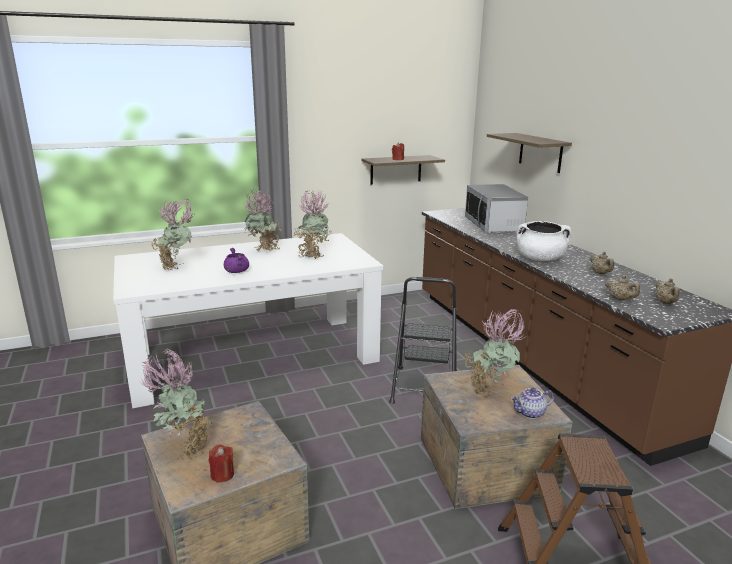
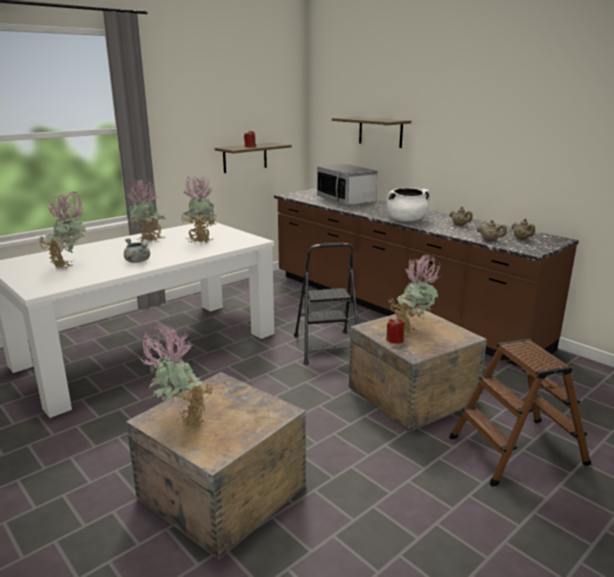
camera: 20 degrees left, 0 degrees up
red candle [209,445,234,483] -> red candle moved to [386,318,405,344]
purple cooking pot [224,248,249,273] -> grey cooking pot [124,238,150,263]
teapot [511,388,554,419] -> none

